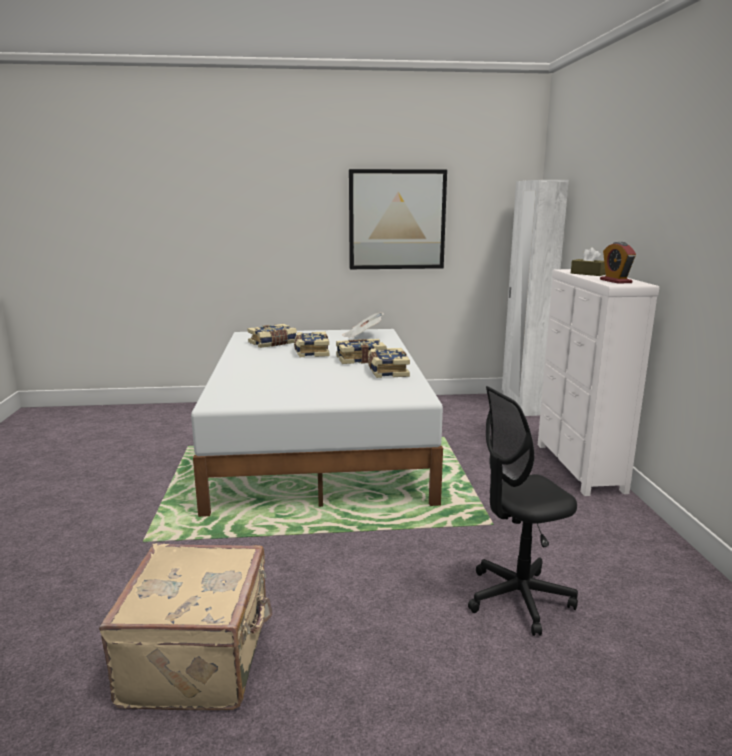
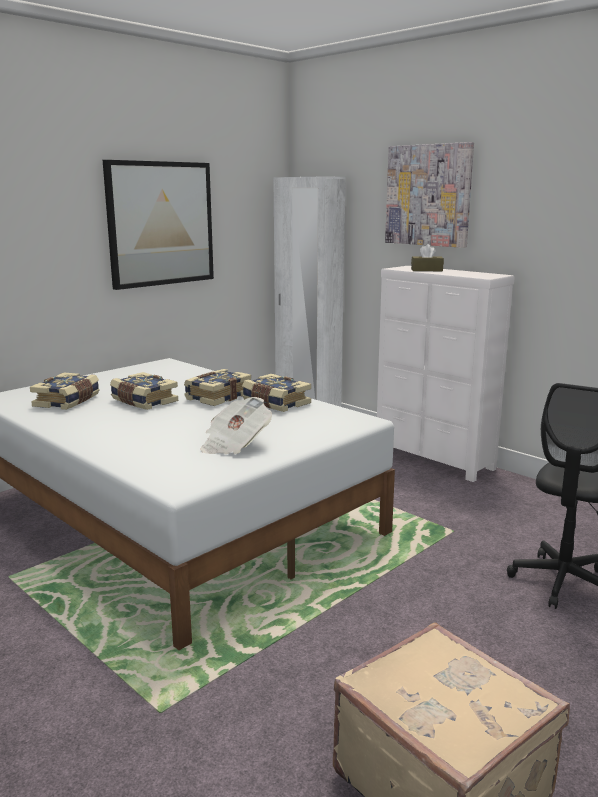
camera: 40 degrees left, 0 degrees up
newspaper [342,312,384,338] -> newspaper moved to [200,397,272,454]
alarm clock [600,242,636,284] -> none
none -> picture [385,142,474,248]

